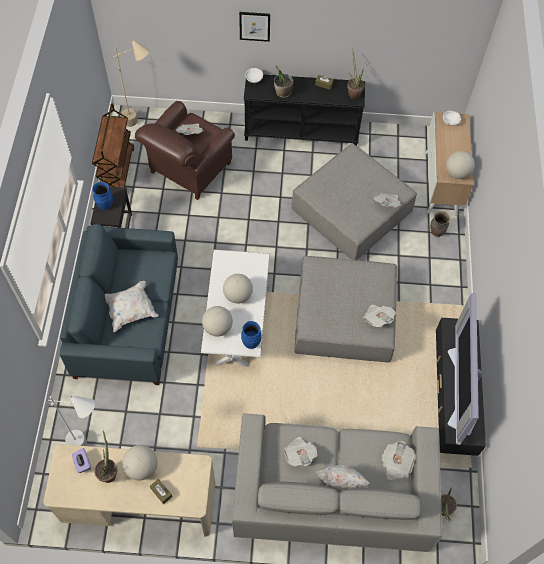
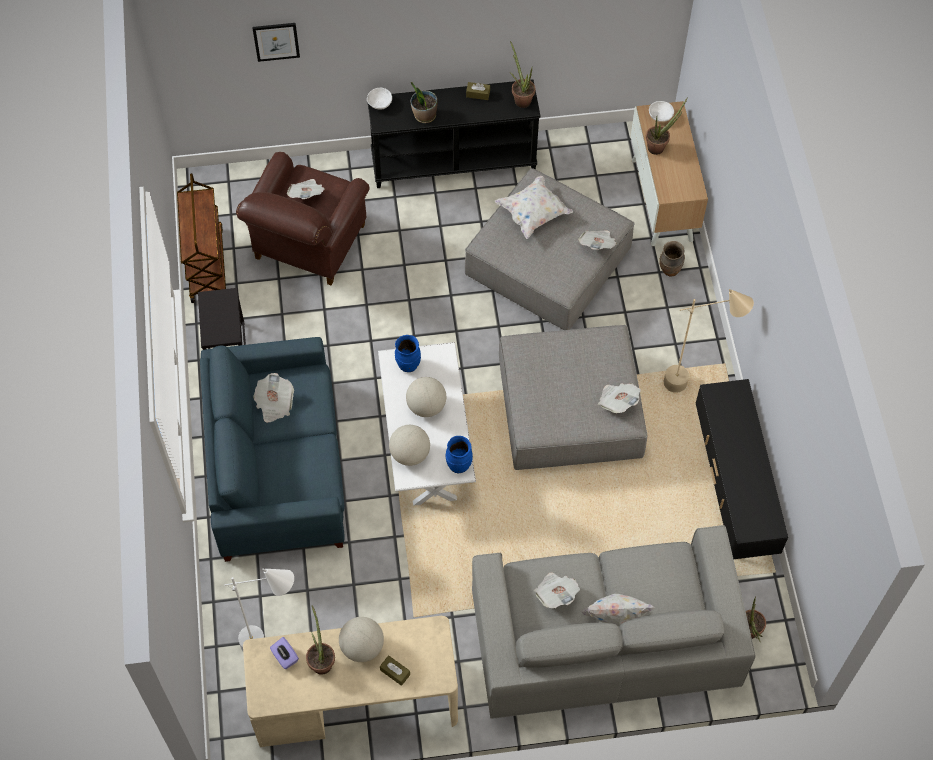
camera: 10 degrees left, 0 degrees up
blue vase [92,182,113,210] -> blue vase moved to [395,335,421,372]
white pillow [105,281,158,332] -> white pillow moved to [495,176,573,239]
beige floor lamp [113,39,150,127] -> beige floor lamp moved to [664,289,754,393]
picture [239,12,270,42] -> picture moved to [252,23,300,62]
newspaper [382,441,416,480] -> newspaper moved to [253,373,294,423]
globe [446,151,475,179] -> none
television [448,293,482,445] -> none
none -> potted plant [646,97,688,155]

